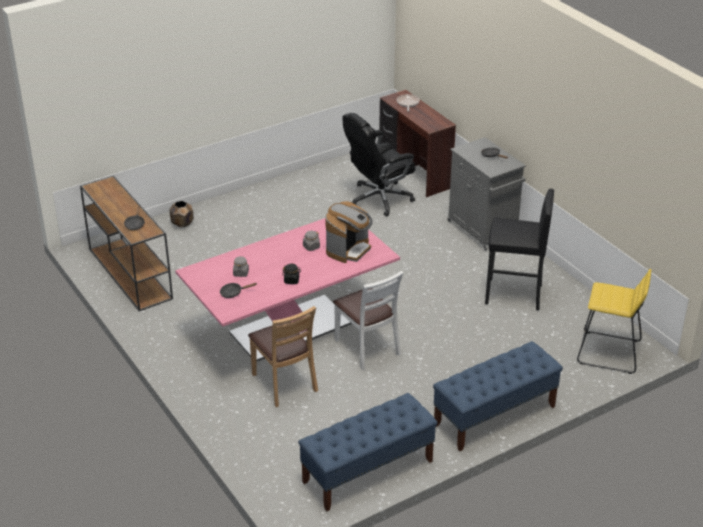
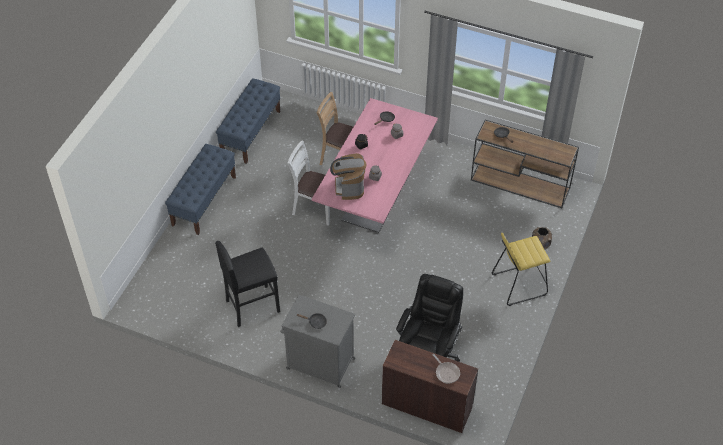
camera: 145 degrees right, 15 degrees up
yellow stool [577,269,651,374] -> yellow stool moved to [492,232,550,306]

